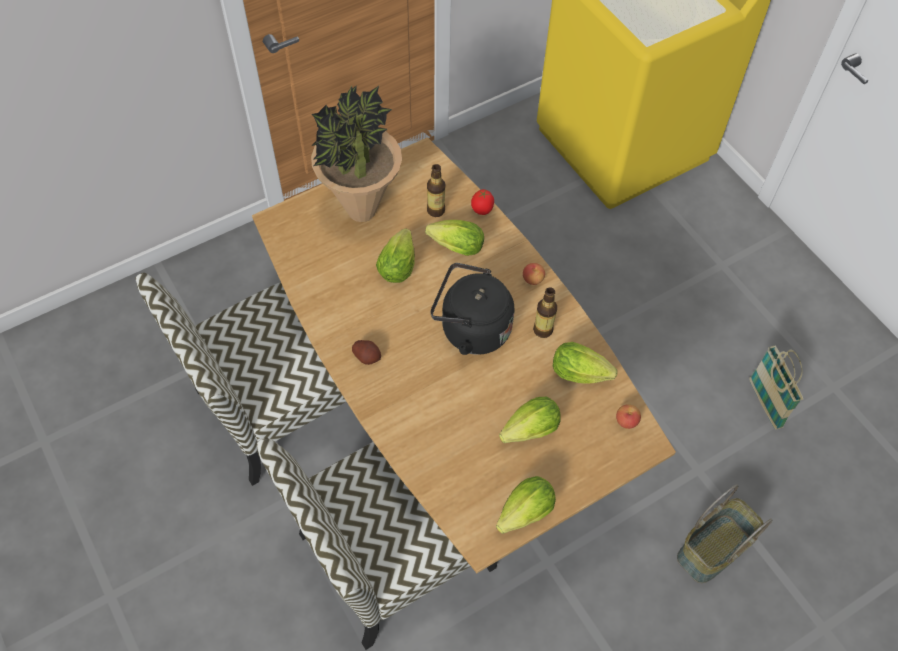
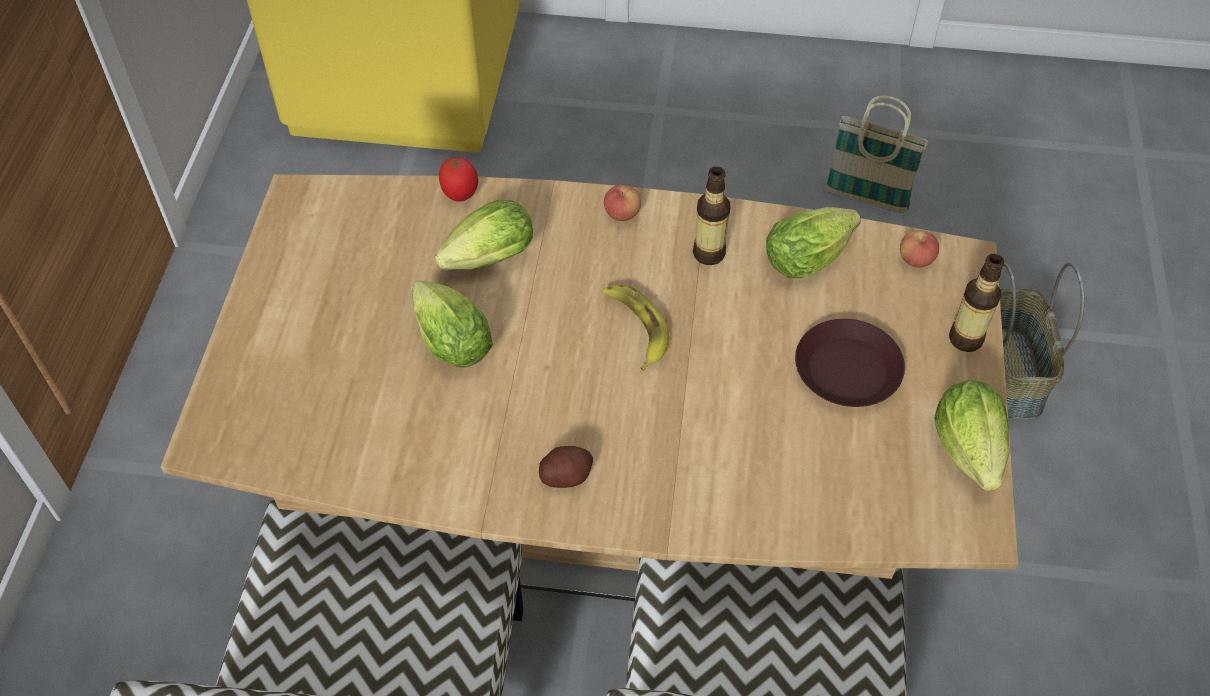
camera: 50 degrees left, 5 degrees down
potted plant [311,85,402,222] -> none
bottle [427,164,445,217] -> bottle moved to [949,254,1004,352]
black kettle [431,263,514,355] -> banana [603,285,669,371]
lettuce [499,397,560,443] -> brown plate [795,319,905,407]

